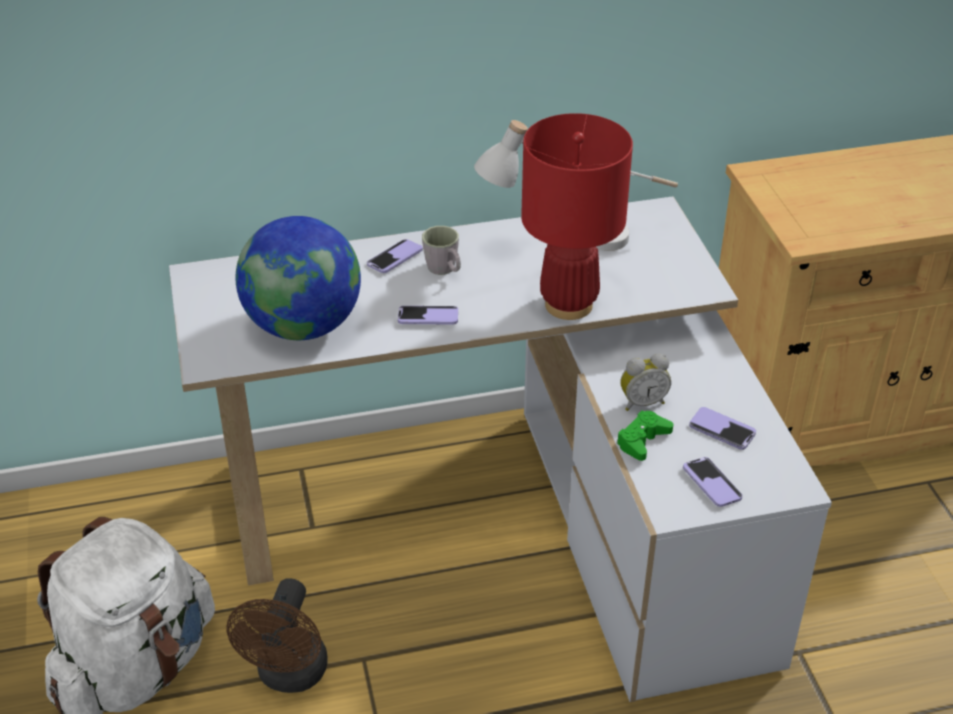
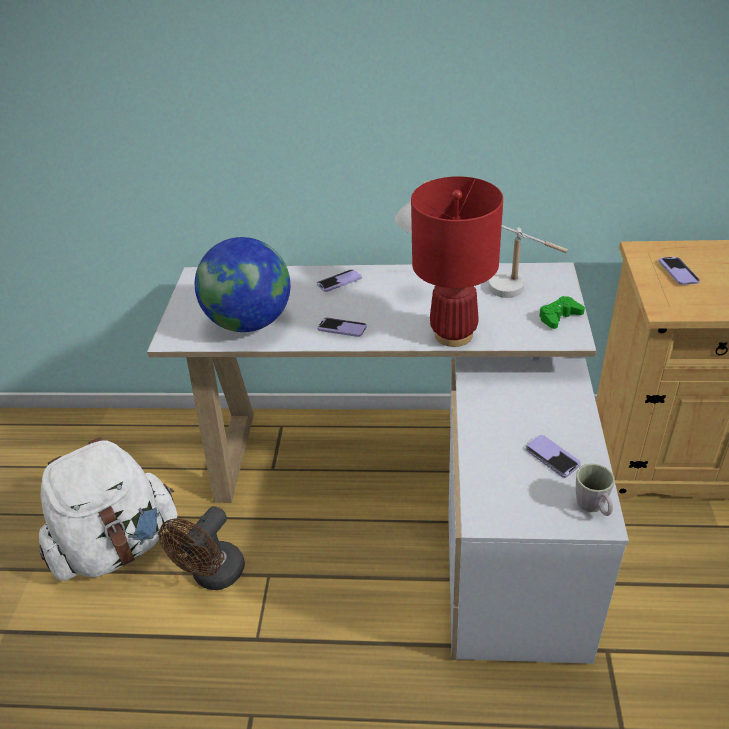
camera: 20 degrees right, 0 degrees up
grey mug [422,226,461,275] -> grey mug moved to [576,463,615,516]
green game controller [616,411,673,461] -> green game controller moved to [539,296,585,329]
alarm clock [620,353,671,411] -> none
phone [683,457,743,507] -> phone moved to [659,257,700,285]

